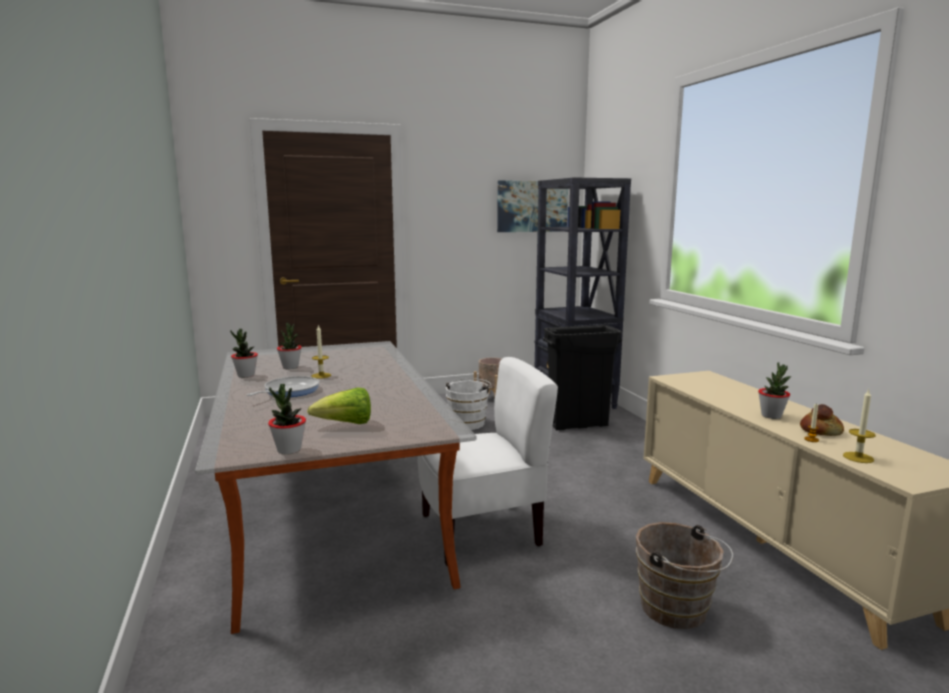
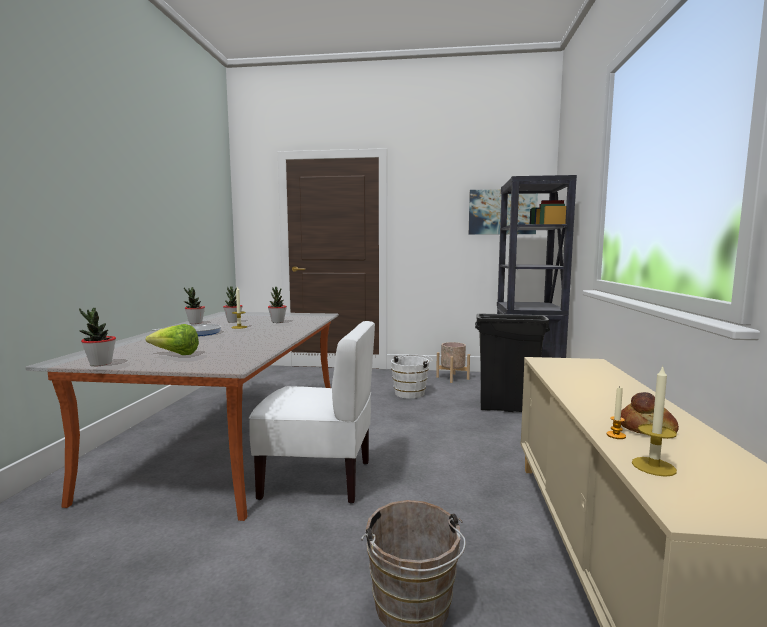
camera: 25 degrees right, 5 degrees down
potted plant [758,362,791,419] -> potted plant moved to [268,287,287,323]

